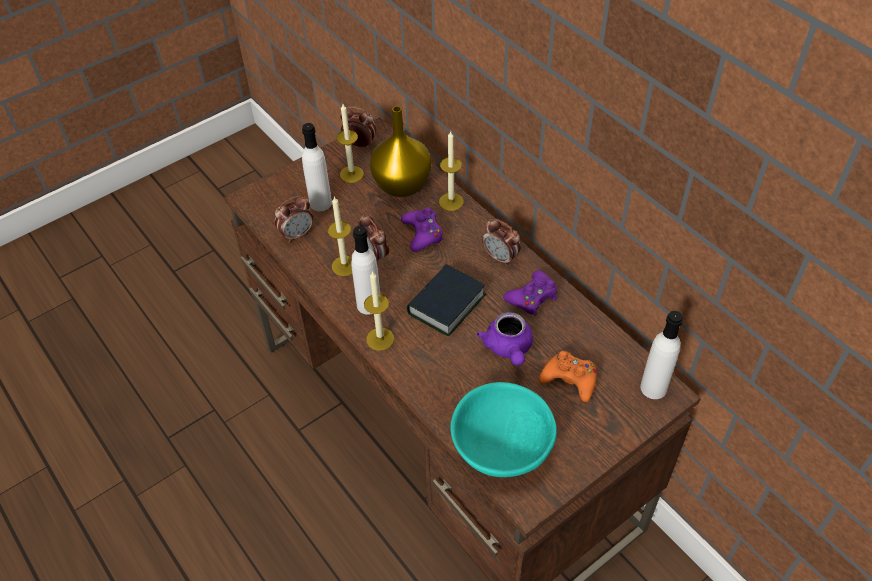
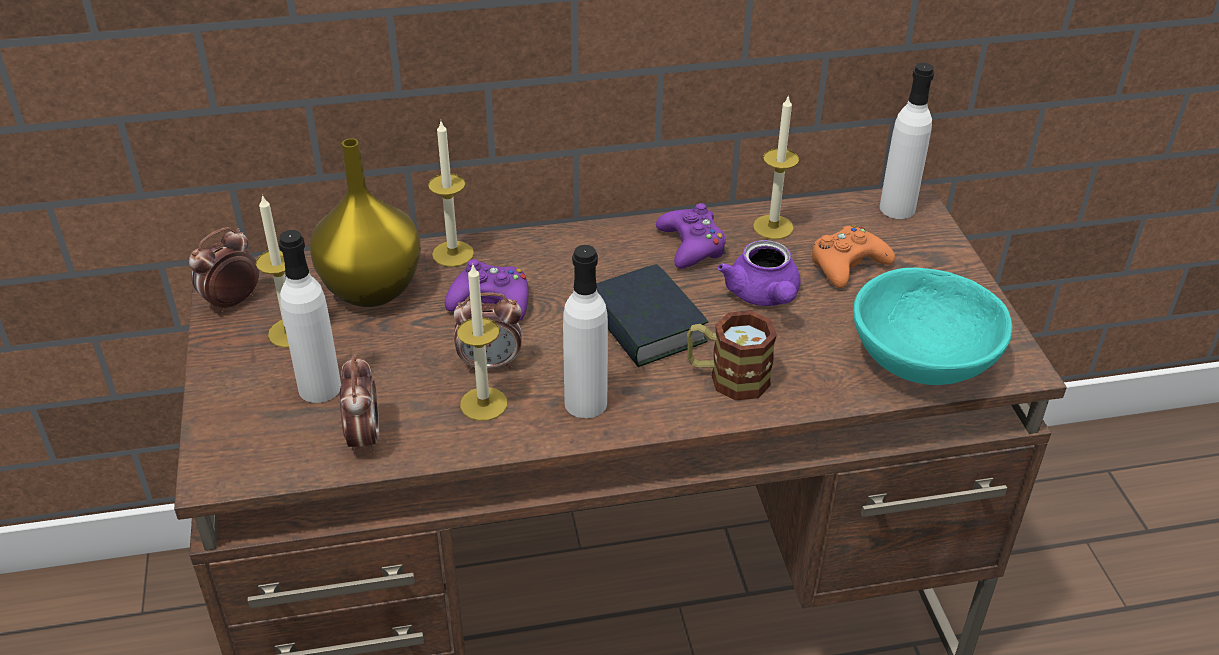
camera: 65 degrees left, 10 degrees down
candle [364,271,394,351] -> candle moved to [753,95,799,239]
purple teapot [476,312,533,366] -> purple teapot turned 60 degrees clockwise [718,240,801,306]
alarm clock [482,219,521,266] -> none
none -> mug [687,311,777,401]

